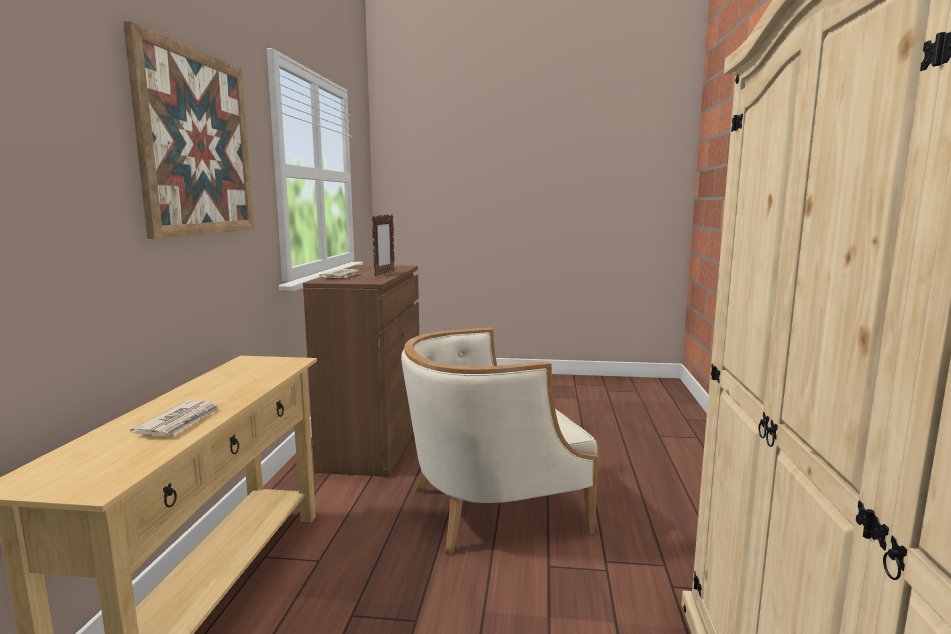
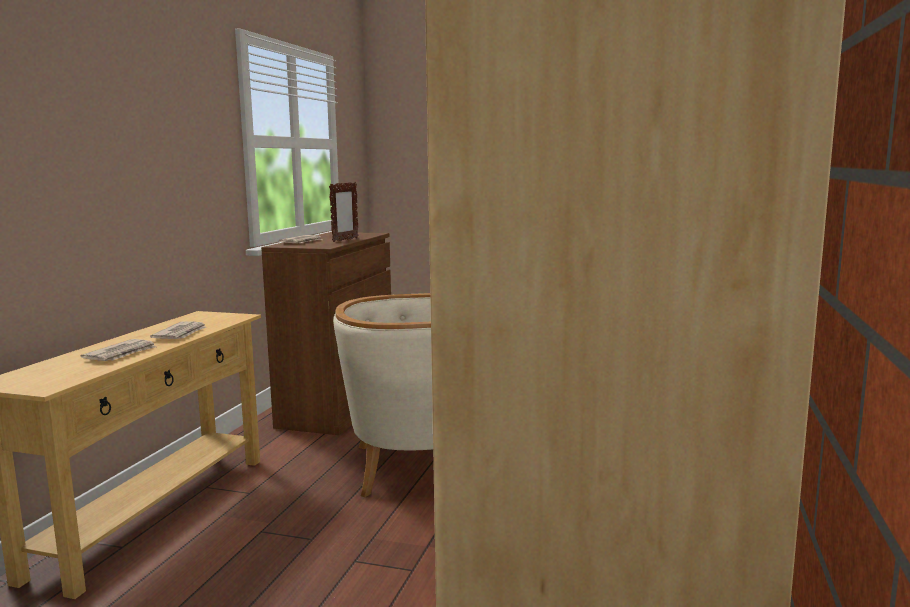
camera: 10 degrees right, 0 degrees up
picture [123,21,254,239] -> none
none -> newspaper [150,321,206,339]

